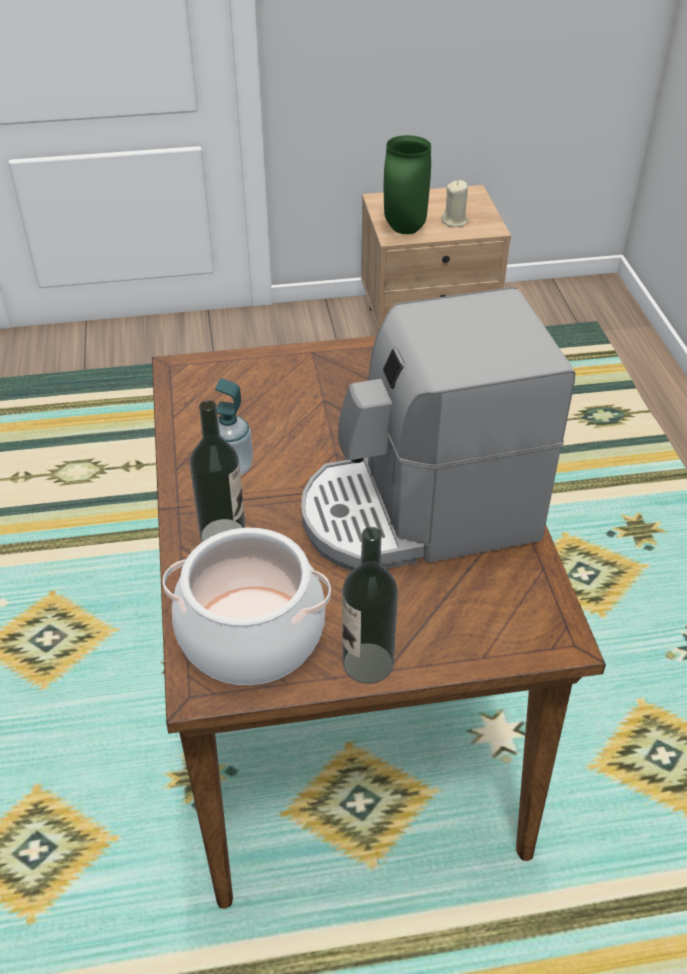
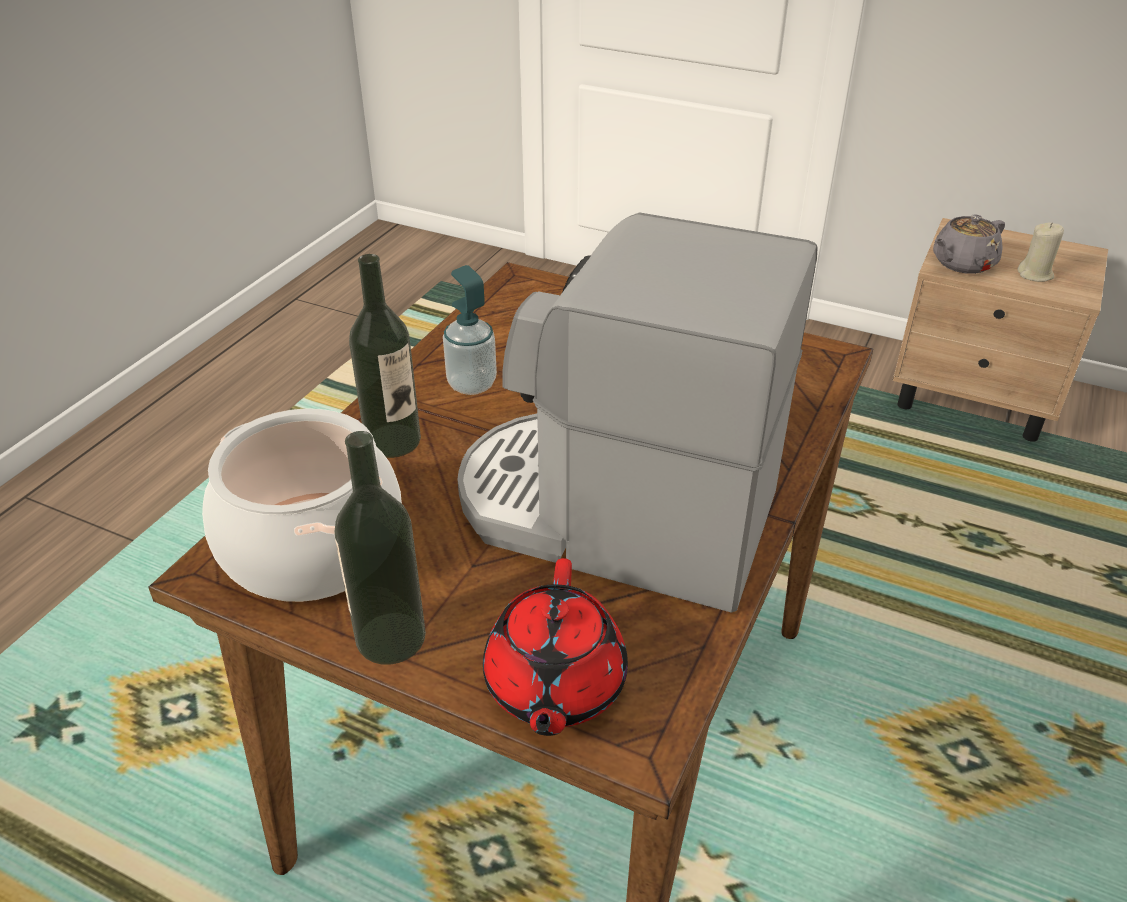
camera: 35 degrees right, 5 degrees down
green vase [384,135,431,234] -> grey teapot [933,215,1005,274]
none -> red teapot [483,558,628,736]

